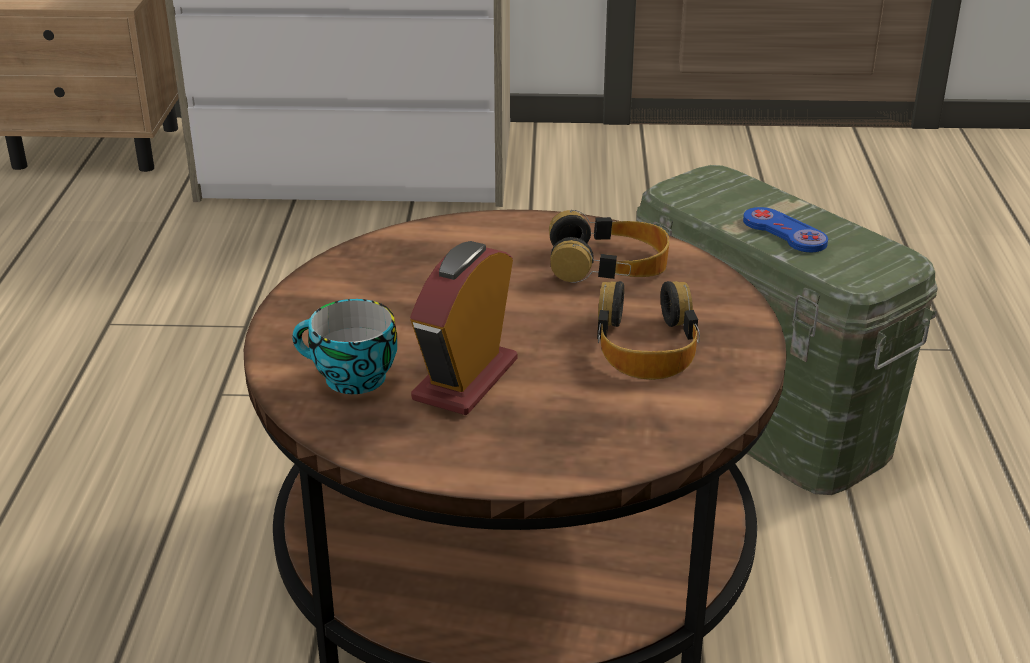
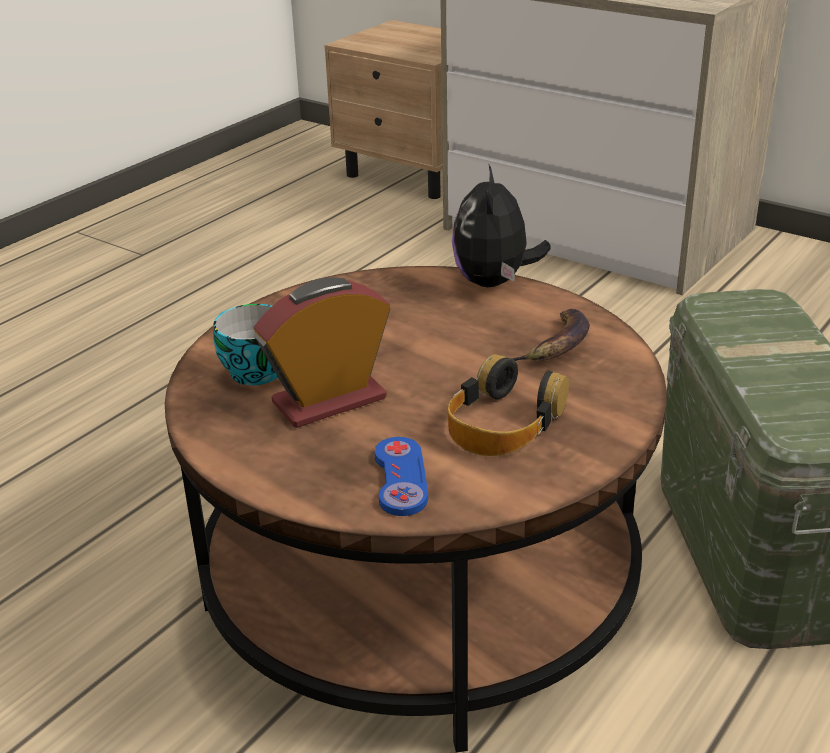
camera: 35 degrees right, 0 degrees up
headphones [549,210,670,283] -> banana [511,309,590,361]
blue game controller [743,207,828,252] -> blue game controller moved to [374,437,428,516]
none -> plush toy [452,163,551,287]

